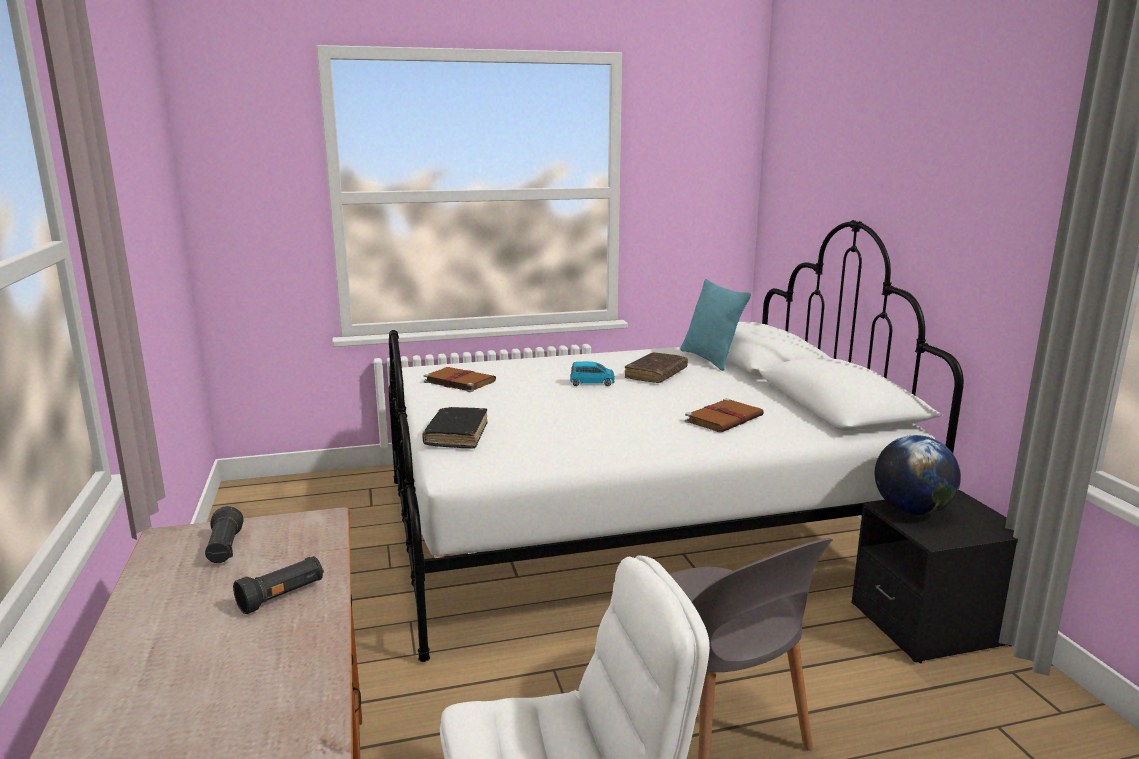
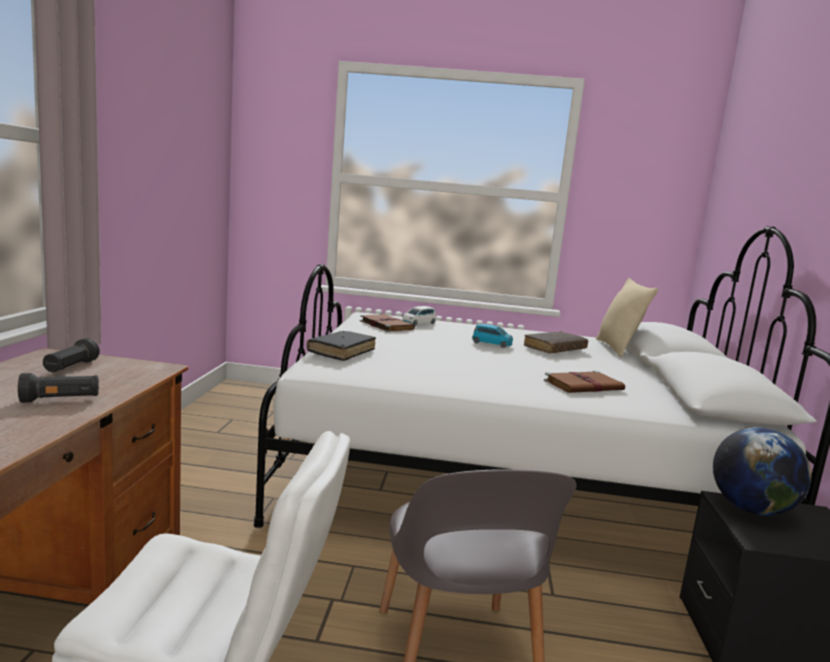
camera: 20 degrees right, 5 degrees down
turquoise pillow [680,279,751,371] -> beige pillow [596,278,658,357]
none -> white toy car [402,306,436,326]

